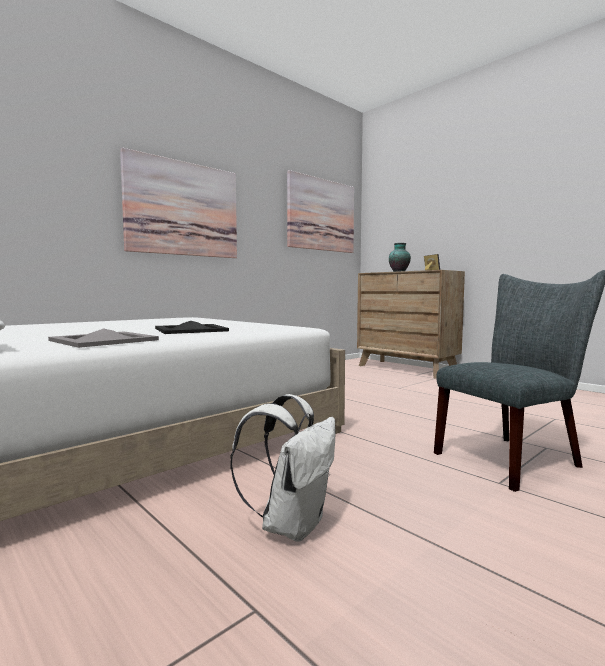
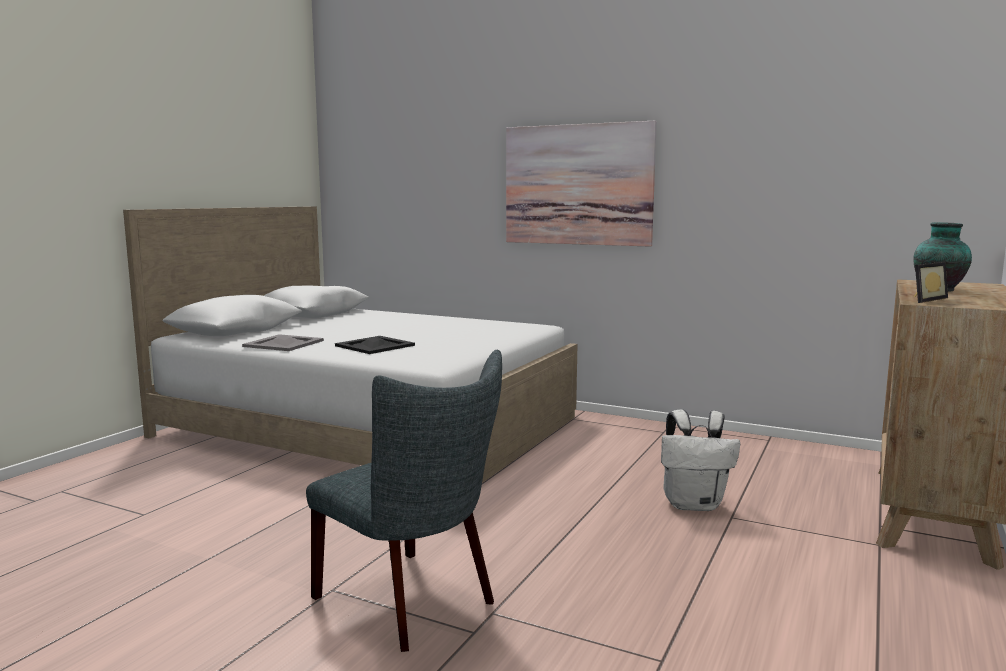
camera: 70 degrees right, 5 degrees up
white backpack [230,394,336,542] -> white backpack moved to [661,410,740,511]
picture [287,170,354,253] -> none

